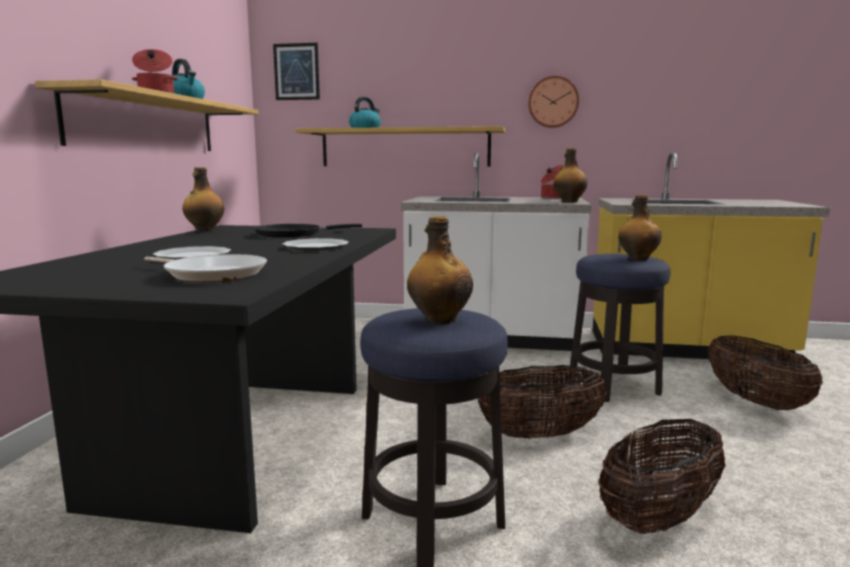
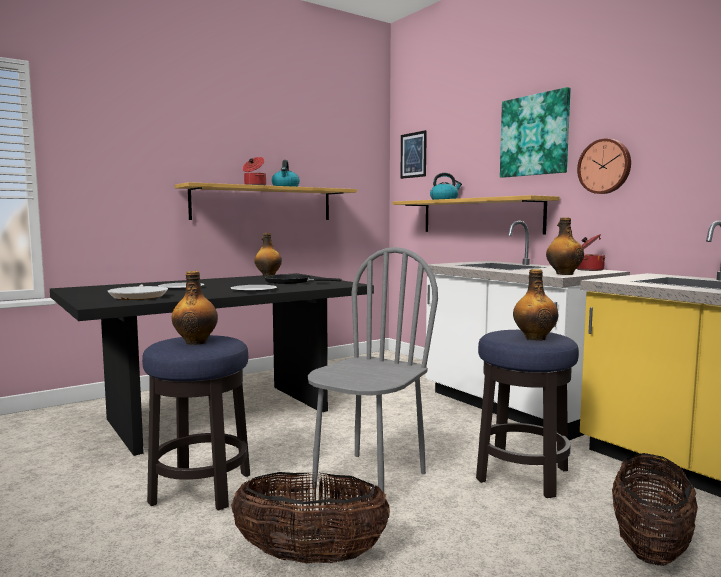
camera: 45 degrees right, 5 degrees down
basket [477,365,607,439] -> grey chair [308,247,438,492]
none -> picture [500,87,571,178]

